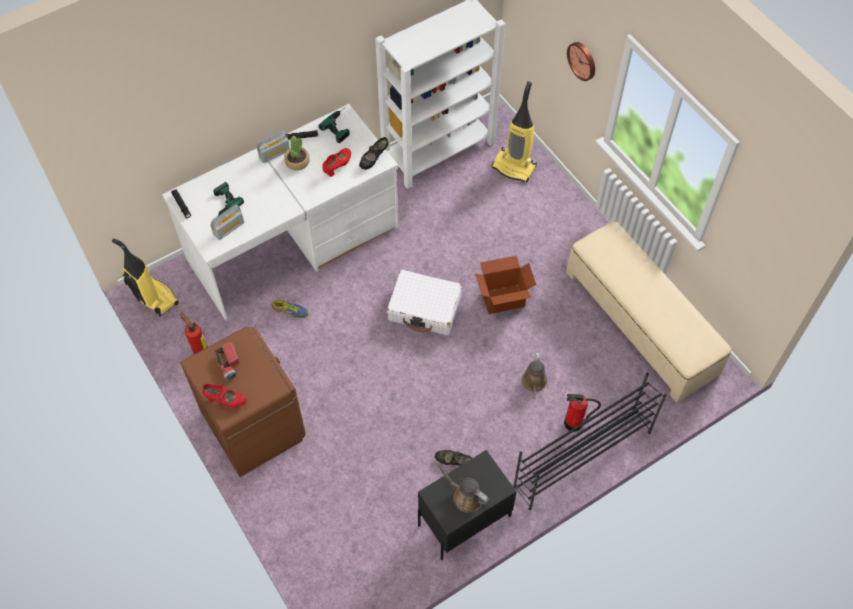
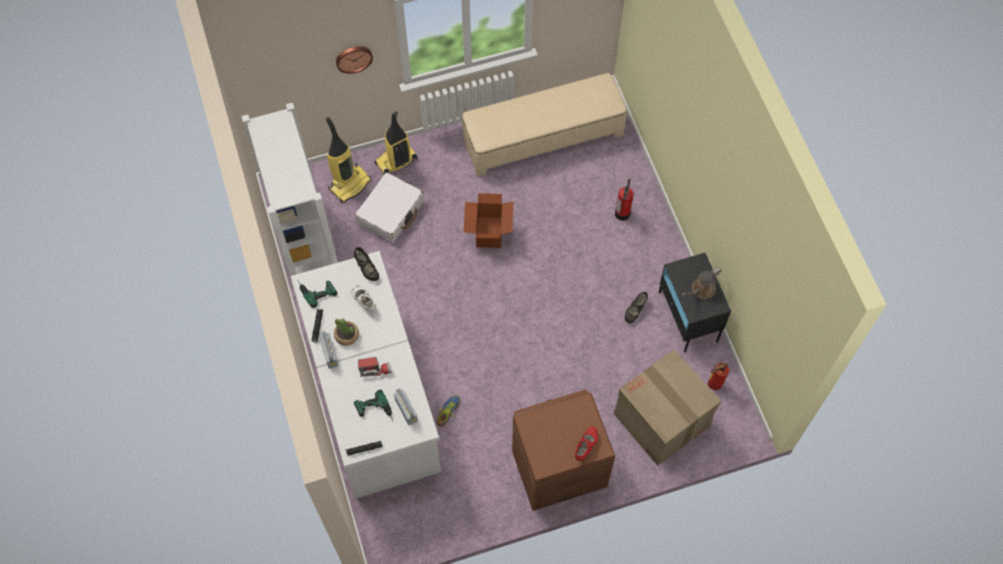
camera: 75 degrees left, 5 degrees up
vacuum cleaner [112,239,179,317] -> vacuum cleaner moved to [374,111,418,174]
fire extinguisher [180,312,208,354] -> fire extinguisher moved to [708,362,729,390]
flashlight [215,342,240,381] -> flashlight moved to [358,357,392,377]
red shoe [322,148,351,177] -> white shoe [350,285,376,312]
white suitcase [387,270,462,335] -> white suitcase moved to [355,172,424,243]
black shoe rack [513,373,667,510] -> none
brown watering can [522,353,547,399] -> none
none -> cardboard box [614,349,721,466]

